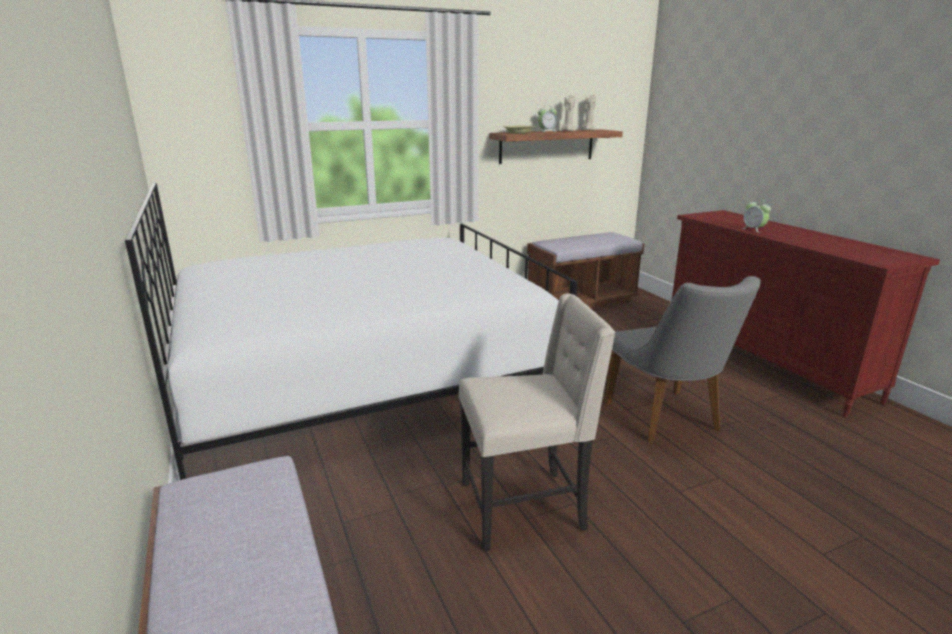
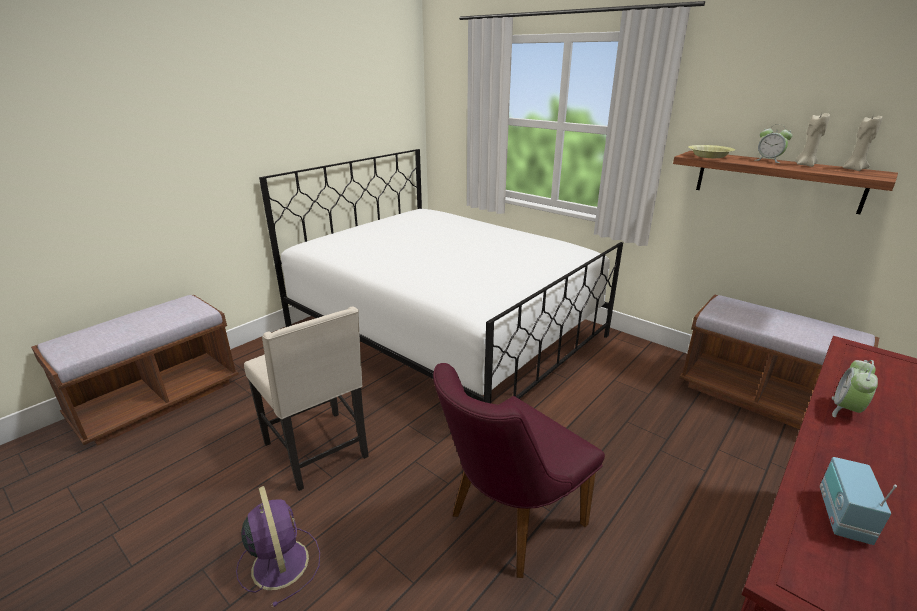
camera: 65 degrees right, 5 degrees up
grey chair [605,276,761,444] -> purple chair [433,363,605,578]
none -> purple fan [236,486,320,607]
none -> radio [820,457,897,545]

